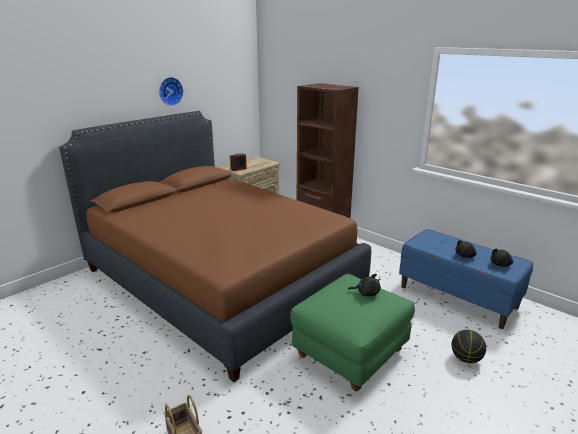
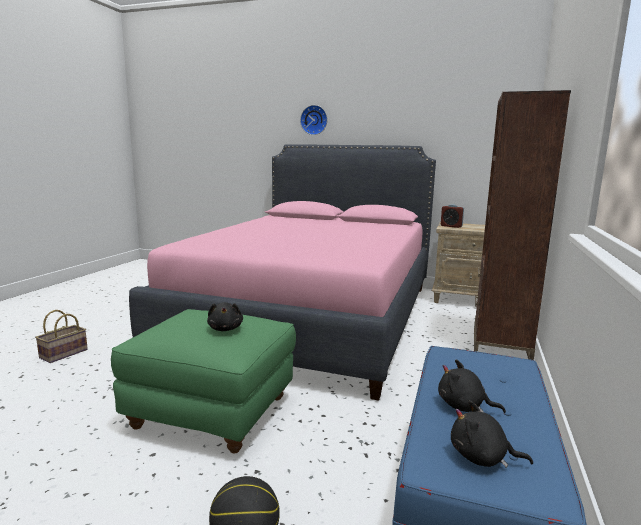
camera: 65 degrees right, 10 degrees down
brown bed [59,111,371,382] -> pink bed [129,145,436,401]
wall clock [159,77,183,106] -> wall clock moved to [300,105,327,135]

